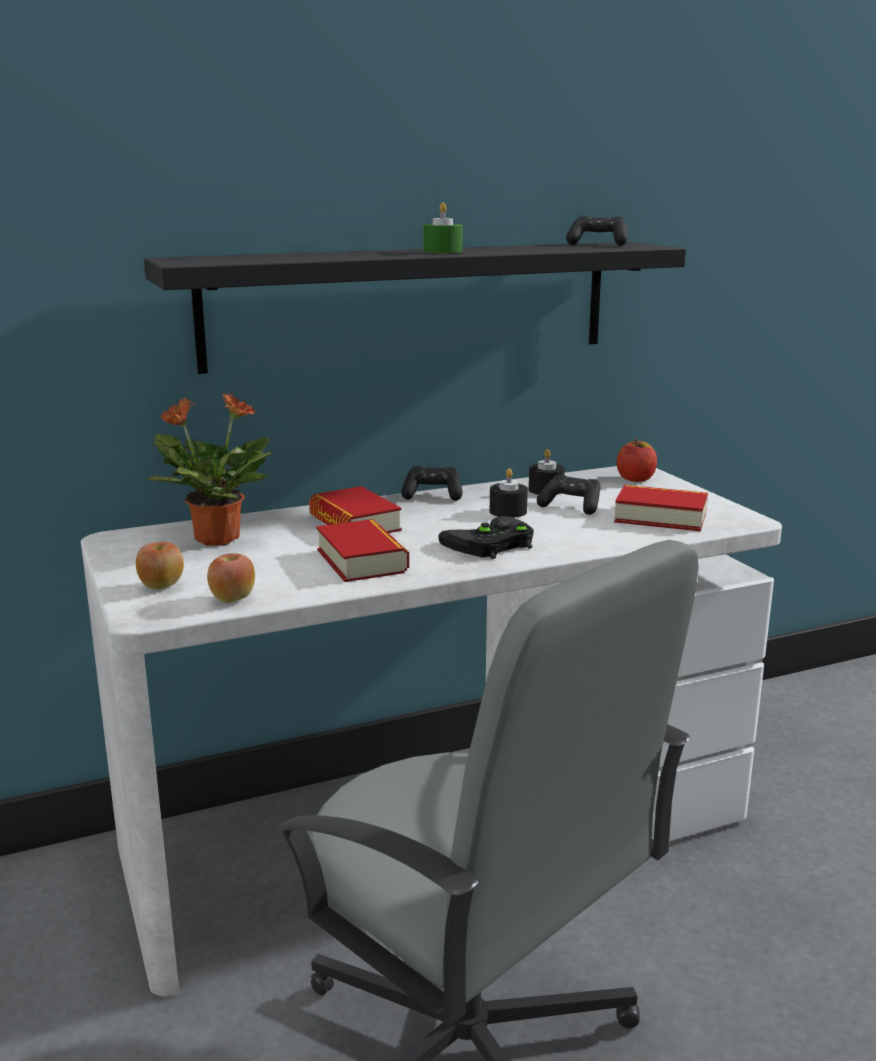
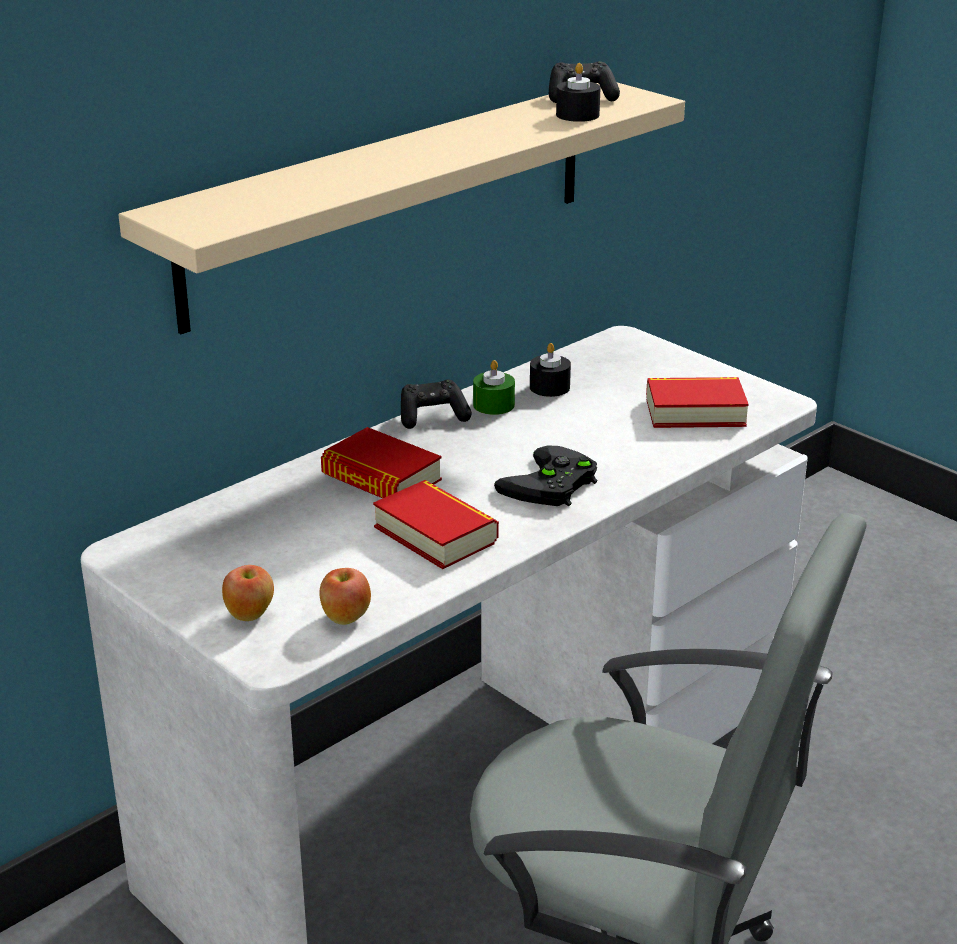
camera: 20 degrees left, 10 degrees up
black shelf [144,242,686,374] -> beige shelf [118,83,685,334]
potted plant [147,392,273,546] -> none
green candle [423,202,463,253] -> green candle moved to [473,360,515,415]
black candle [490,468,528,518] -> black candle moved to [556,63,601,122]
black game controller [537,474,601,515] -> none
apple [617,438,657,482] -> none

